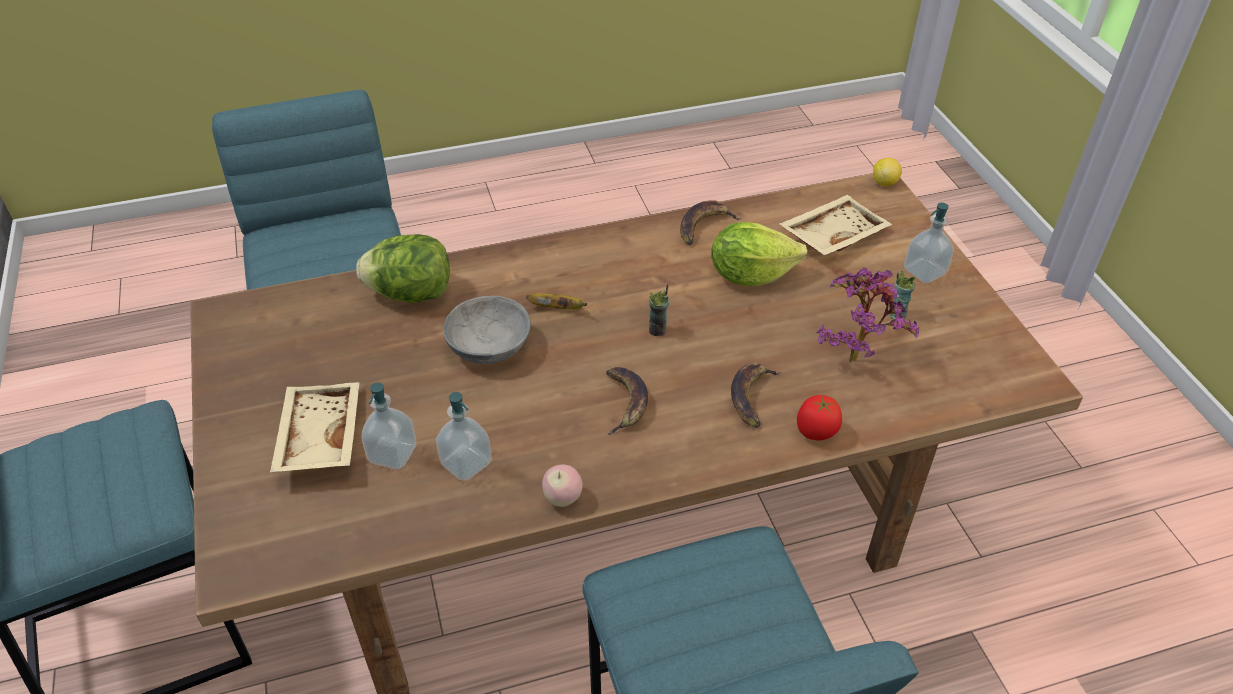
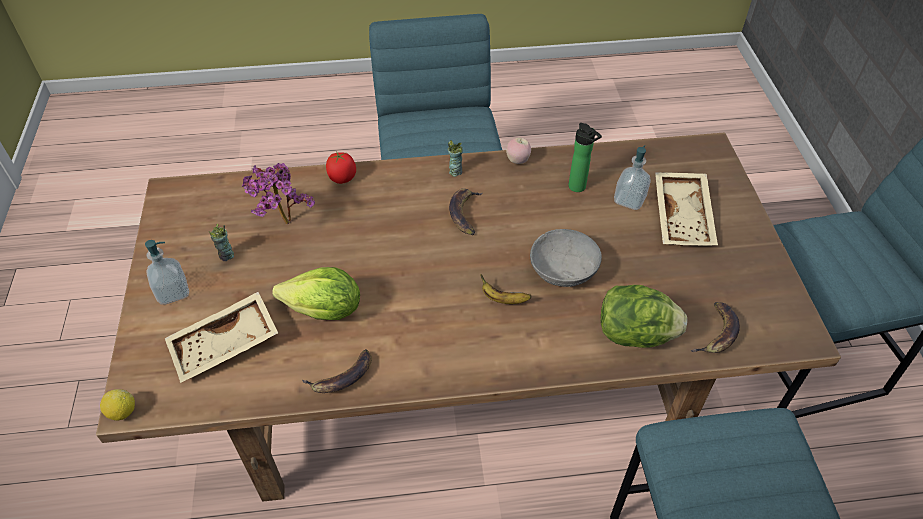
camera: 170 degrees left, 5 degrees up
soap dispenser [436,392,492,481] -> bottle [568,123,602,192]
cup [649,284,670,336] -> cup moved to [448,140,463,177]
banana [731,362,782,428] -> banana moved to [690,302,740,353]

